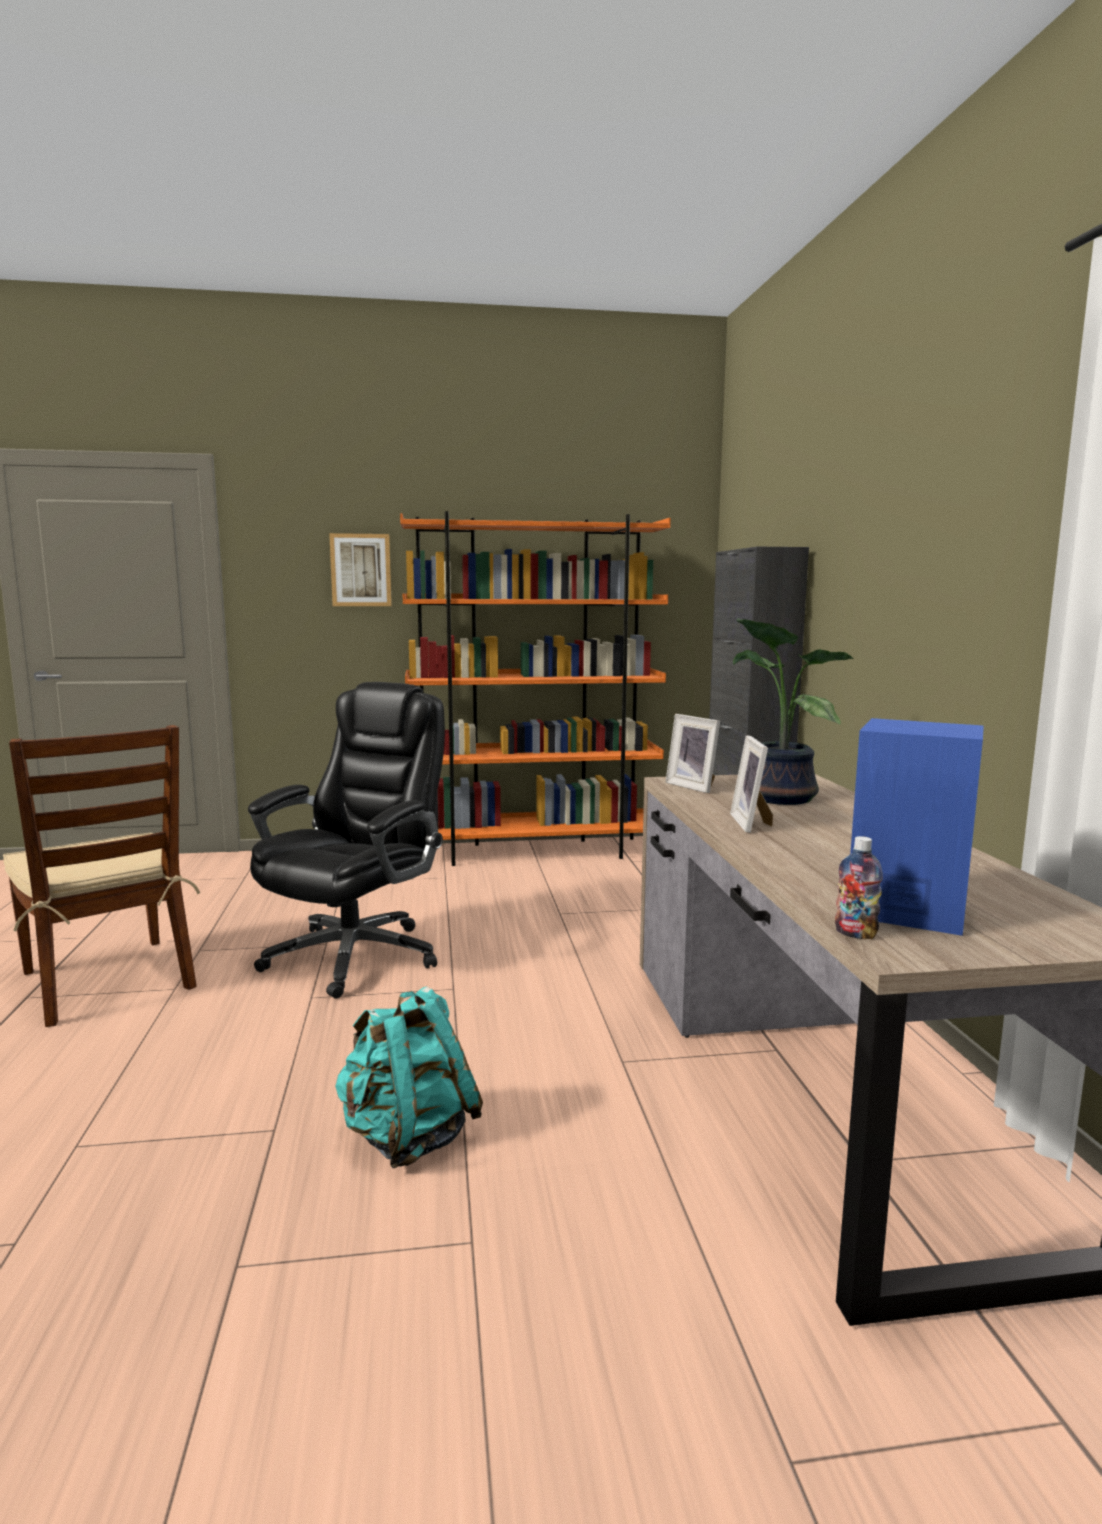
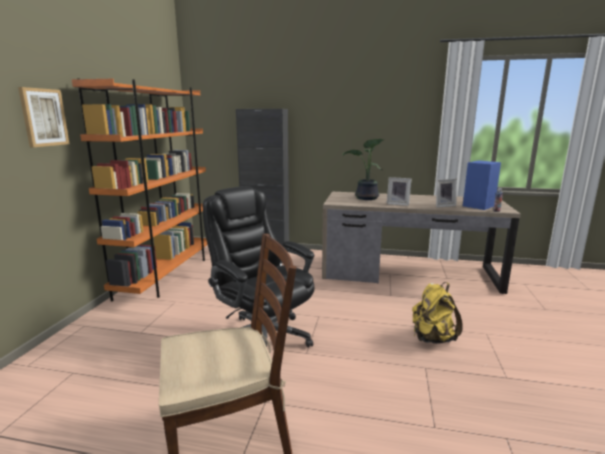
camera: 70 degrees left, 5 degrees up
turquoise backpack [335,986,483,1168] -> yellow backpack [412,282,463,344]
picture frame [666,714,720,793] -> picture frame moved to [436,179,457,207]

